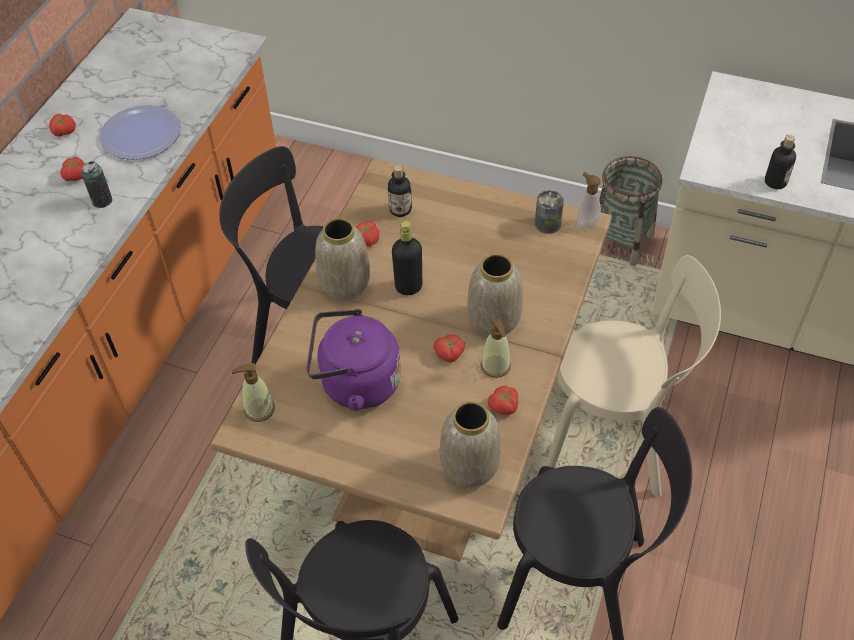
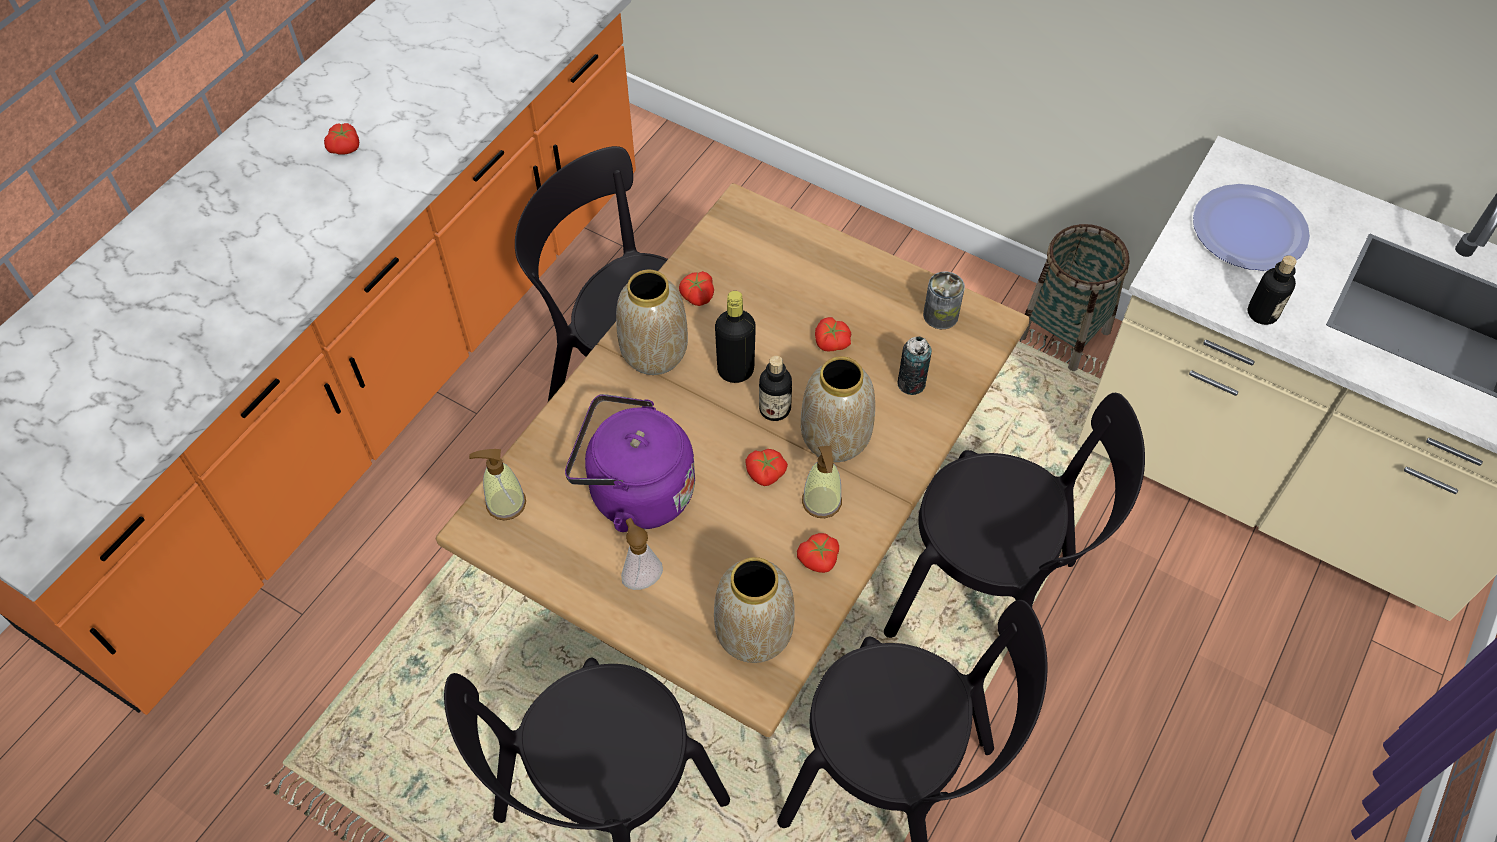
camera: 10 degrees right, 5 degrees up
tomato [49,114,76,137] -> tomato moved to [815,317,852,351]
can [81,161,112,208] -> can moved to [897,336,932,395]
plate [99,105,181,160] -> plate moved to [1193,184,1310,271]
bottle [387,165,412,217] -> bottle moved to [759,356,792,421]
beige chair [545,255,721,497] -> black chair [884,393,1145,638]
soap dispenser [576,172,601,229] -> soap dispenser moved to [621,518,663,590]

